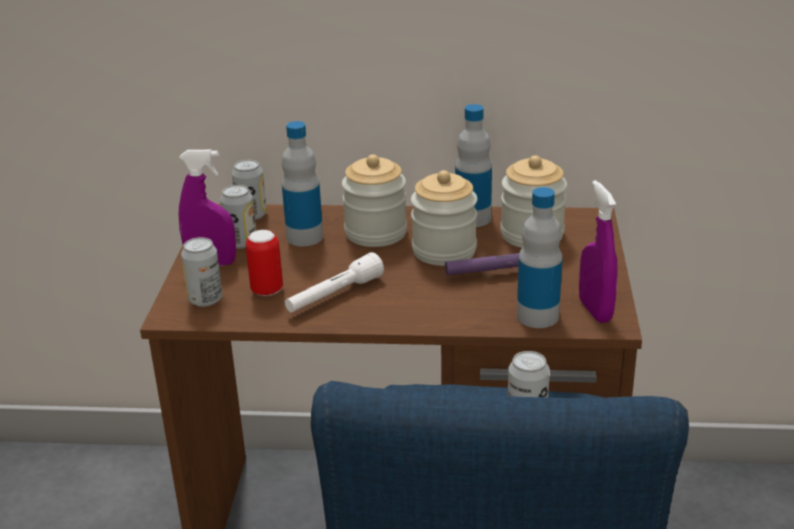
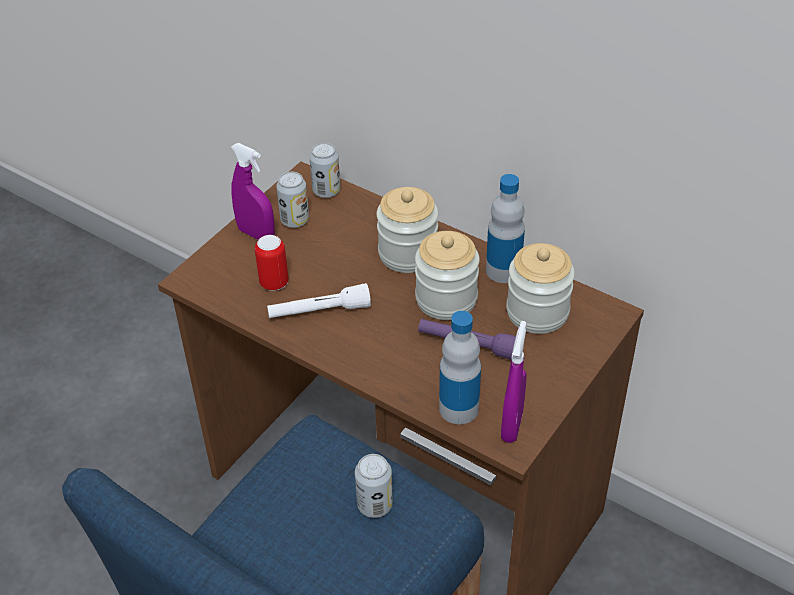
camera: 30 degrees right, 15 degrees up
can [181,237,222,307] -> none
bottle [282,121,323,246] -> none

